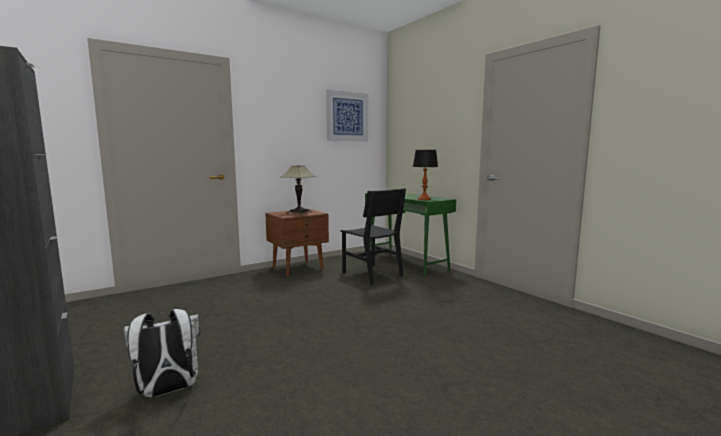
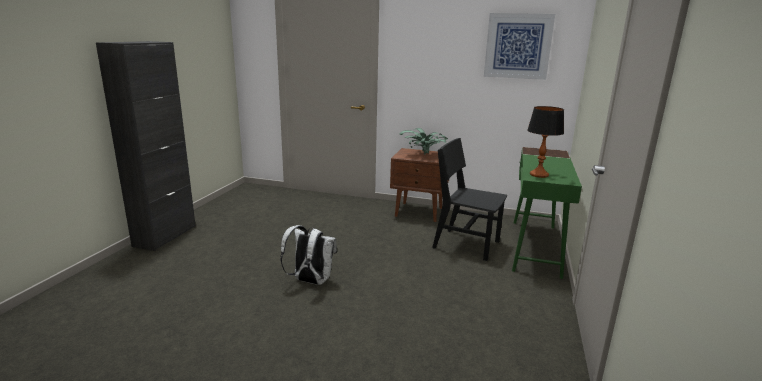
camera: 50 degrees right, 10 degrees up
white backpack [124,309,200,397] -> white backpack moved to [280,225,337,285]
table lamp [281,165,316,215] -> potted plant [399,128,448,155]
black chair [340,188,406,284] -> black chair turned 105 degrees clockwise [432,138,507,261]

